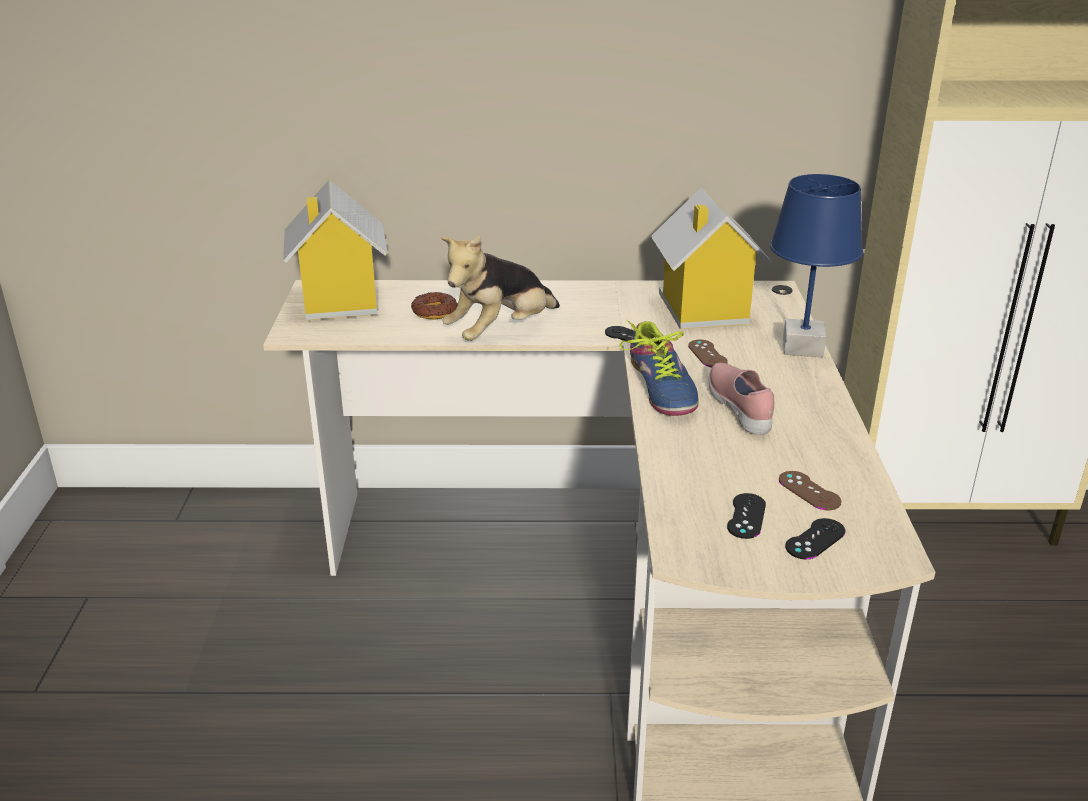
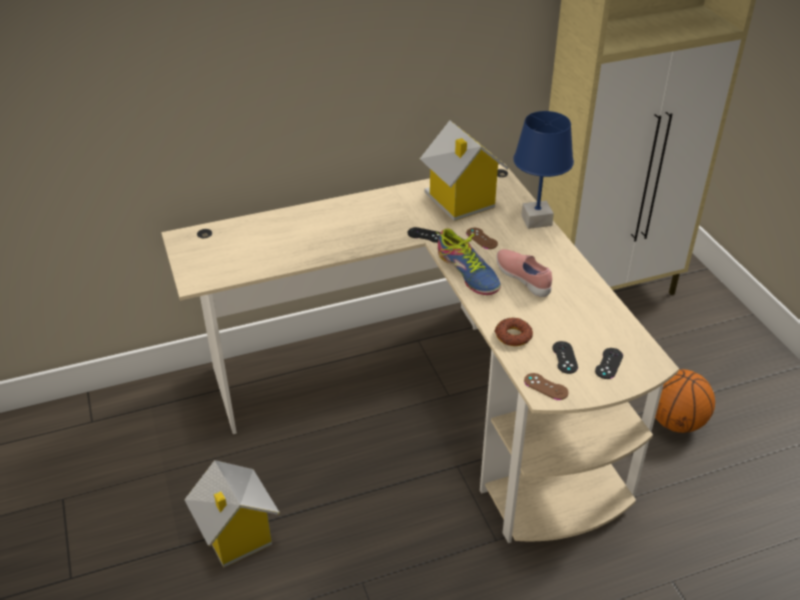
camera: 20 degrees left, 10 degrees up
toy house [283,180,387,320] -> toy house moved to [184,460,280,568]
donut [411,292,458,319] -> donut moved to [494,317,533,346]
plush toy [441,236,560,341] -> none
brown game controller [779,471,841,510] -> brown game controller moved to [524,373,569,400]
none -> basketball [655,369,715,433]

